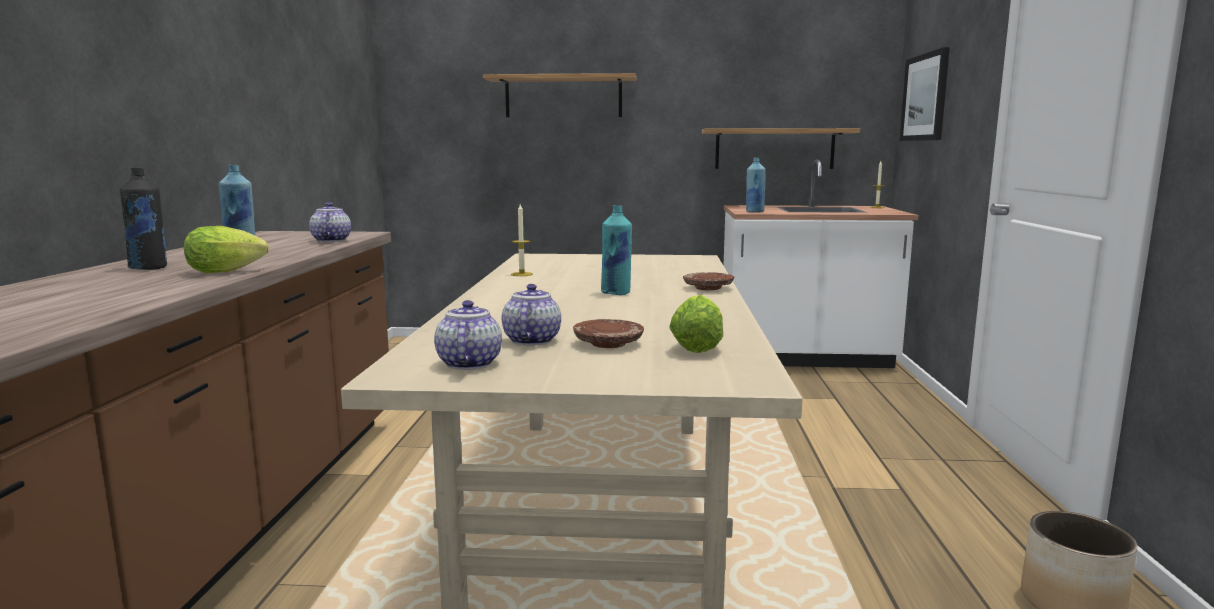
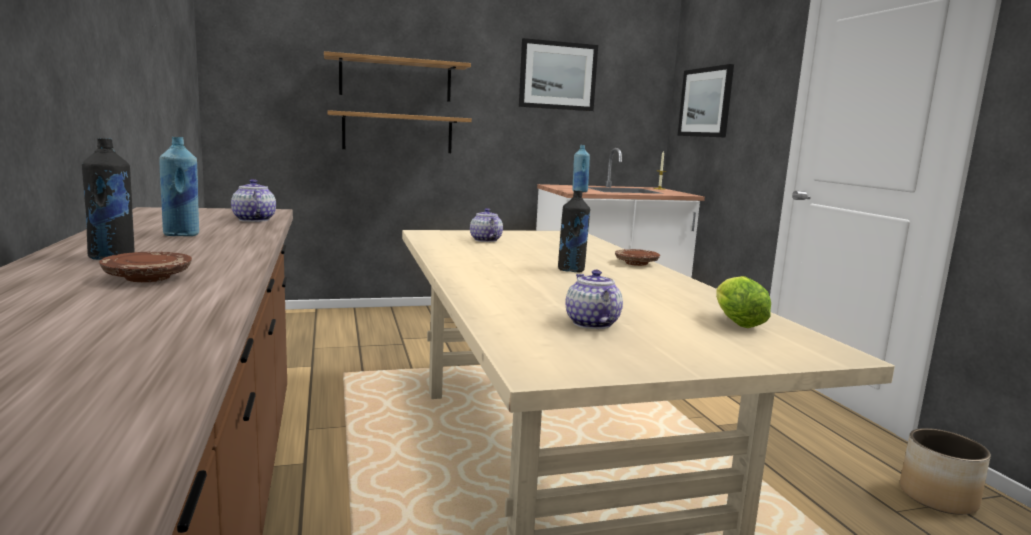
camera: 20 degrees left, 0 degrees up
lettuce [184,226,269,273] -> none
teapot [434,300,502,370] -> teapot moved to [470,208,503,242]
candle [511,204,533,276] -> none
brown plate [573,319,644,348] -> brown plate moved to [99,252,192,282]
turquoise bottle [601,205,632,295] -> black bottle [558,190,590,272]
shelf [702,128,860,169] -> shelf moved to [327,110,472,153]
none -> picture [519,38,598,111]

